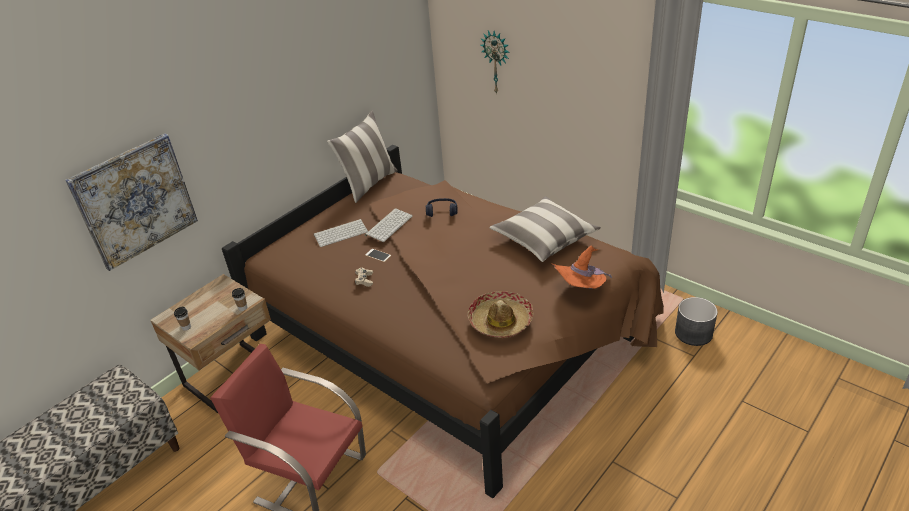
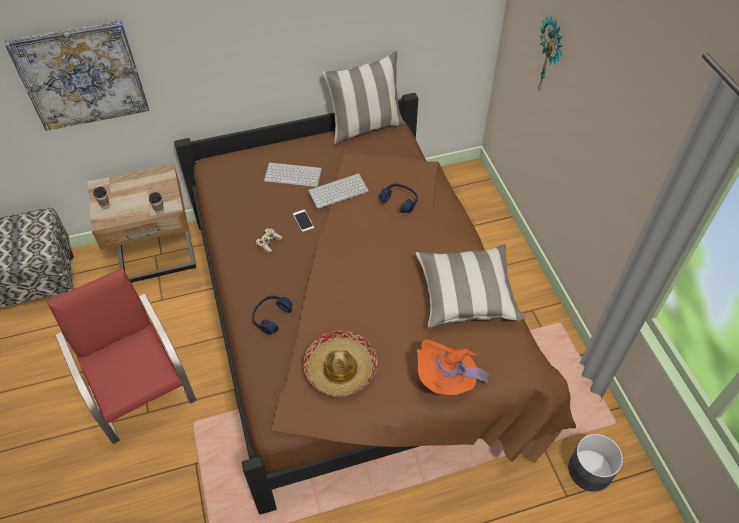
camera: 30 degrees right, 15 degrees up
none -> blue headphones [252,295,293,334]

